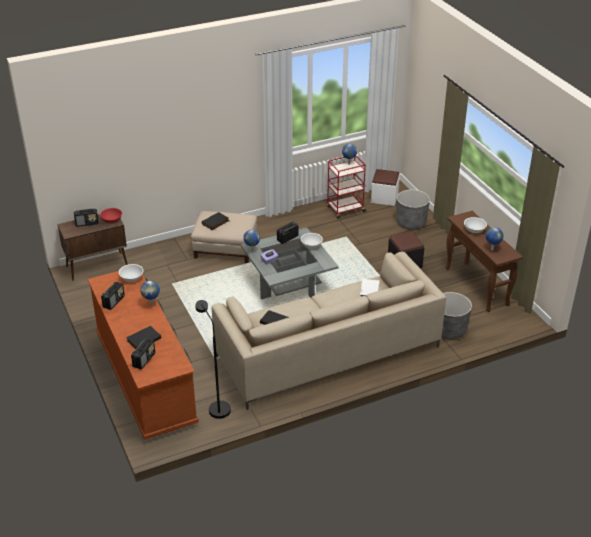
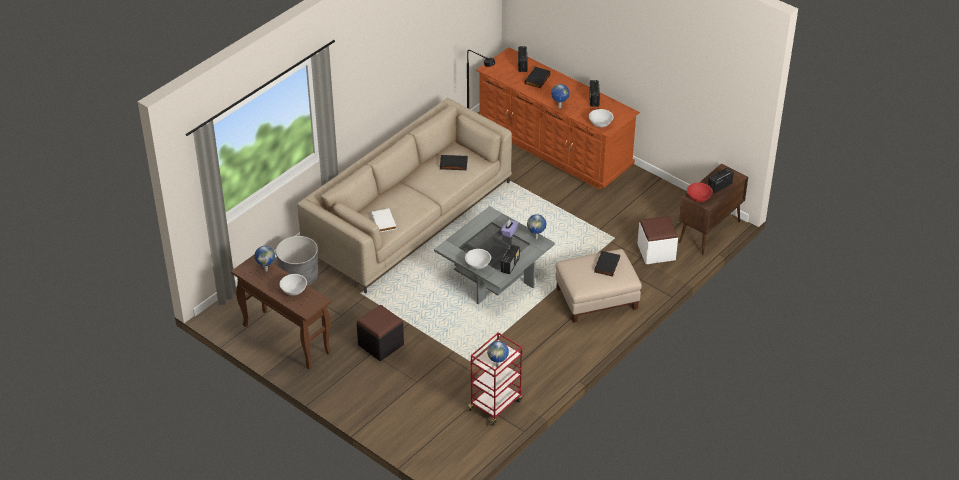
camera: 155 degrees right, 5 degrees up
white ottoman [371,169,400,206] -> white ottoman moved to [637,216,678,264]
grey planter [396,189,430,230] -> none

